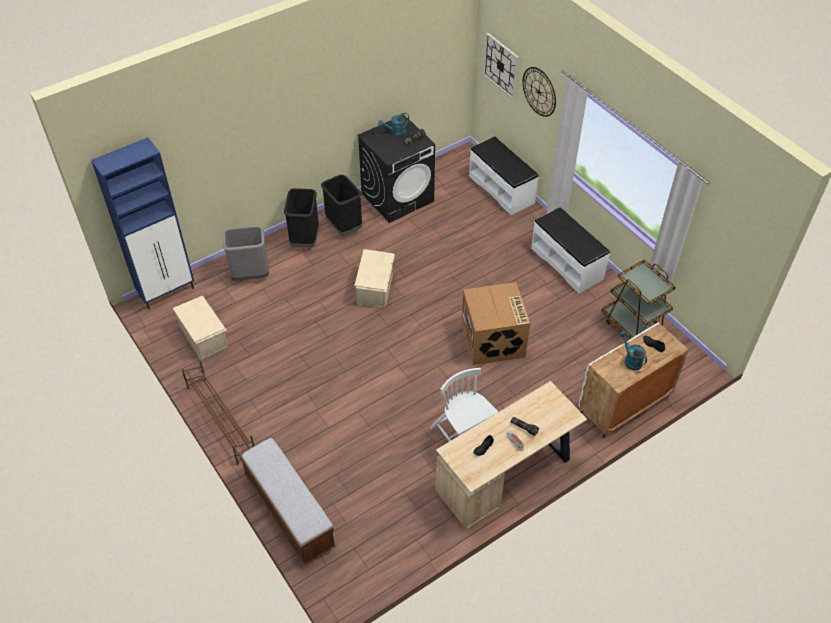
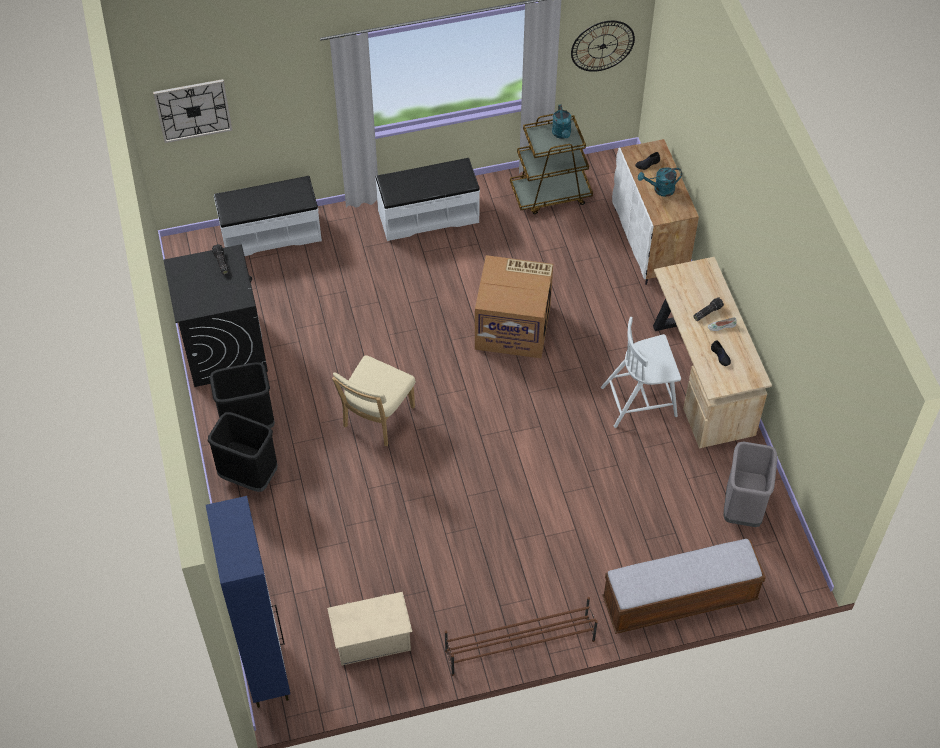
camera: 70 degrees left, 5 degrees up
grey trash can [223,226,269,281] -> grey trash can moved to [724,442,777,527]
beige storage box [354,249,395,308] -> beige chair [332,355,416,446]
turquoise watering can [378,113,409,136] -> turquoise watering can moved to [552,105,572,139]
wall clock [523,67,556,117] -> wall clock moved to [571,21,635,72]

